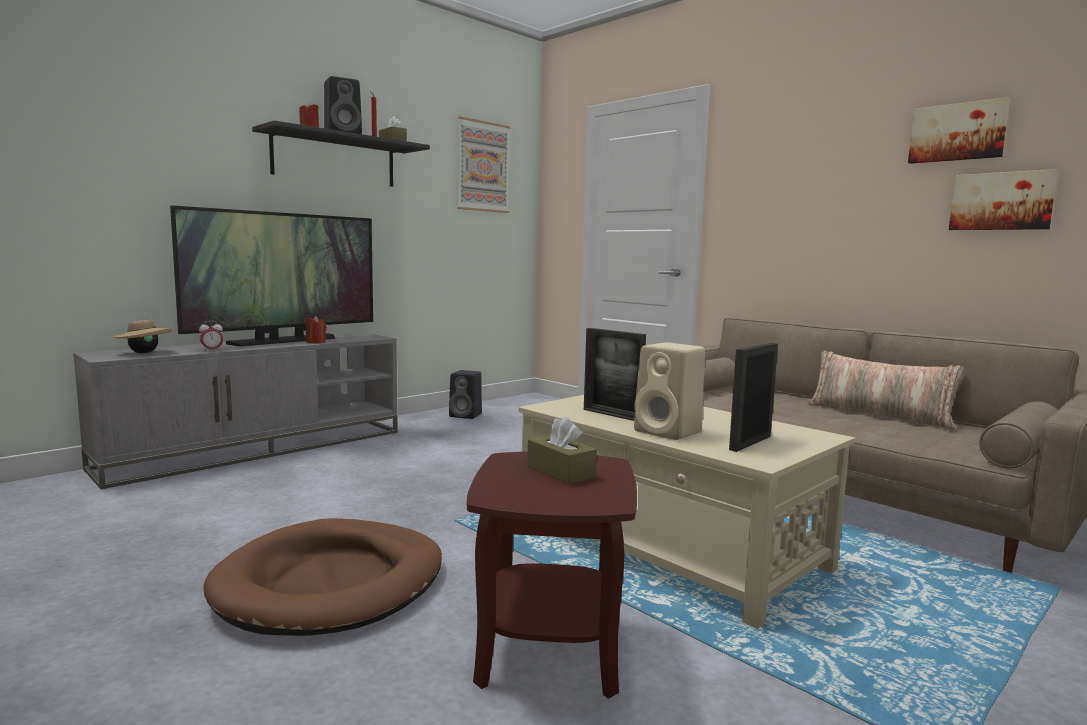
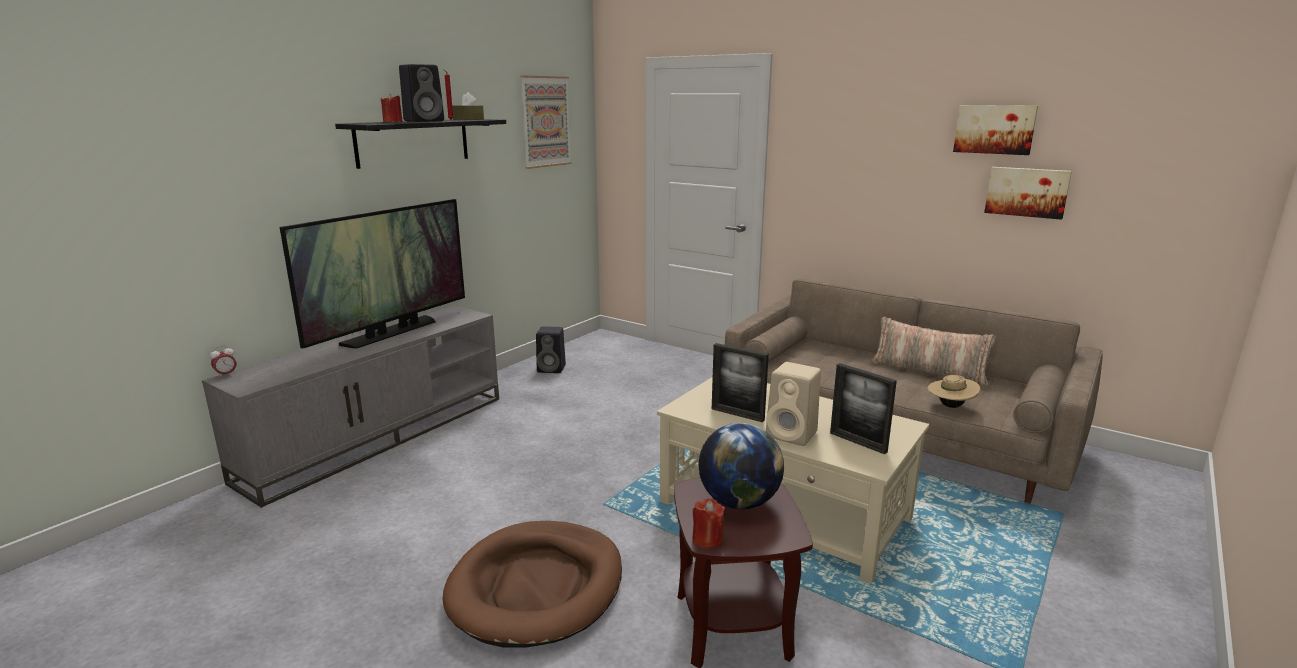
camera: 10 degrees left, 10 degrees up
beige hat [114,318,172,353] -> beige hat moved to [928,371,980,408]
alarm clock [199,321,223,352] -> alarm clock moved to [209,346,237,378]
red candle [306,316,327,343] -> red candle moved to [692,498,725,548]
brown tissue box [527,416,597,484] -> globe [698,423,784,509]
picture frame [729,343,778,452] -> picture frame turned 75 degrees counterclockwise [830,363,897,454]

